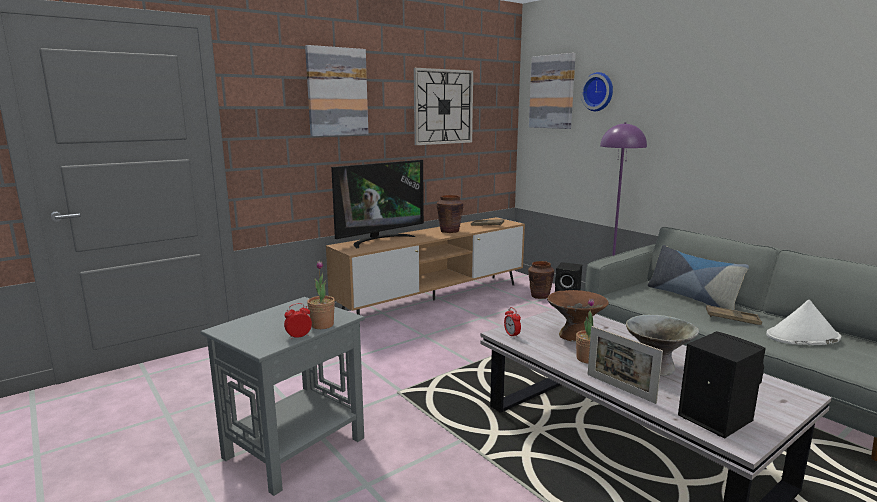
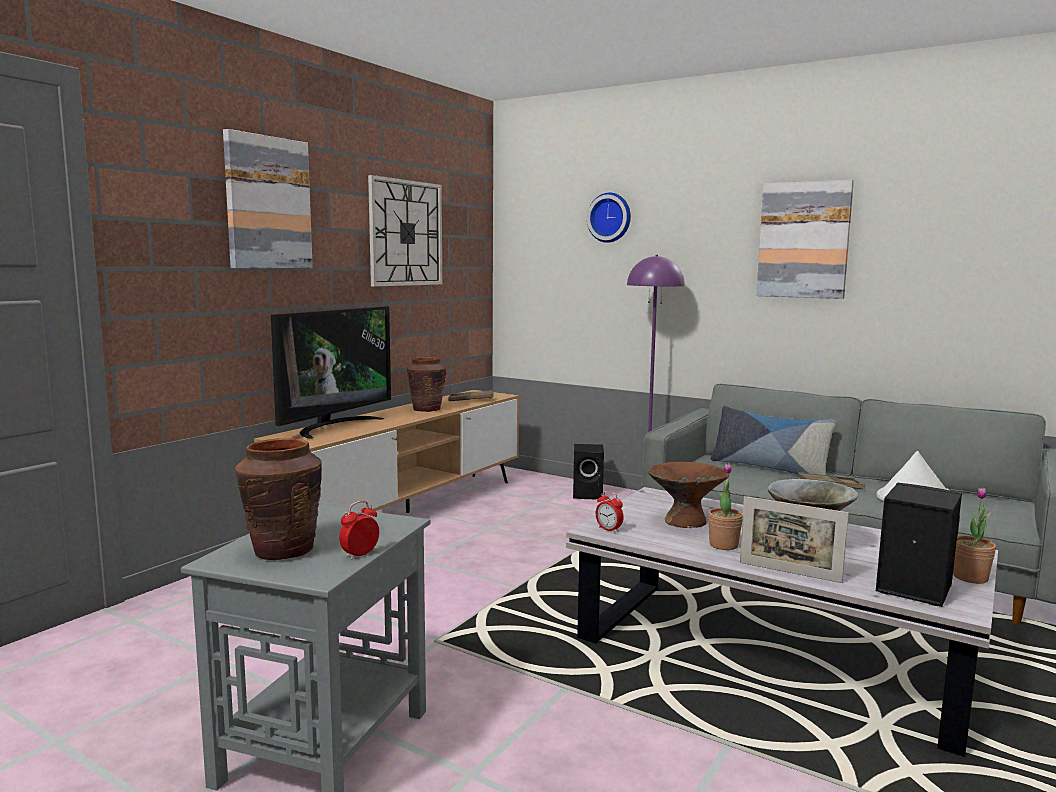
camera: 20 degrees left, 5 degrees down
potted plant [307,261,335,329] -> potted plant moved to [953,487,996,584]
brown vase [528,261,554,299] -> brown vase moved to [235,438,322,560]
picture [529,53,576,129] -> picture moved to [756,180,854,299]

